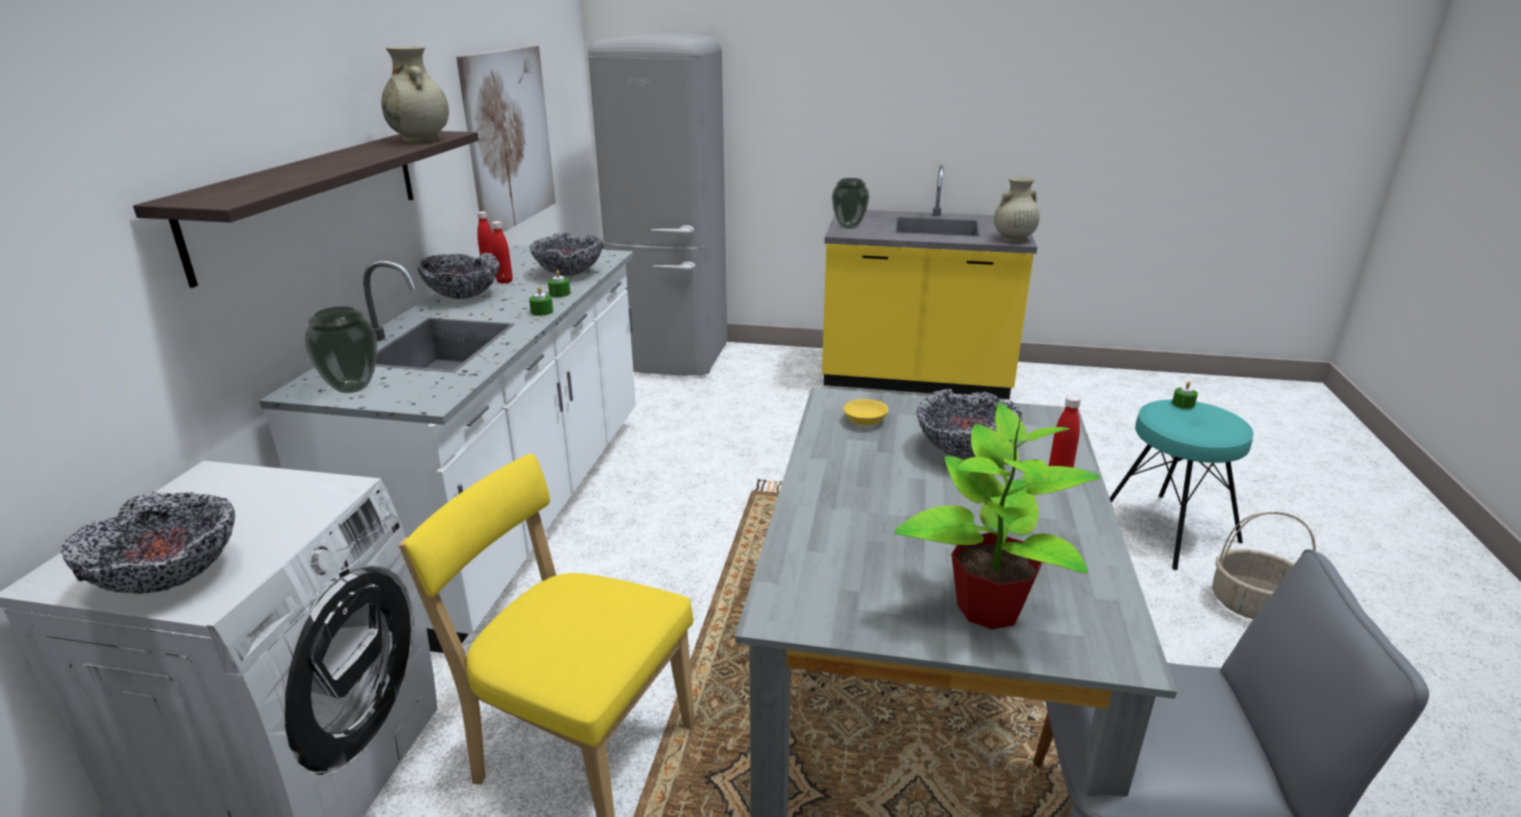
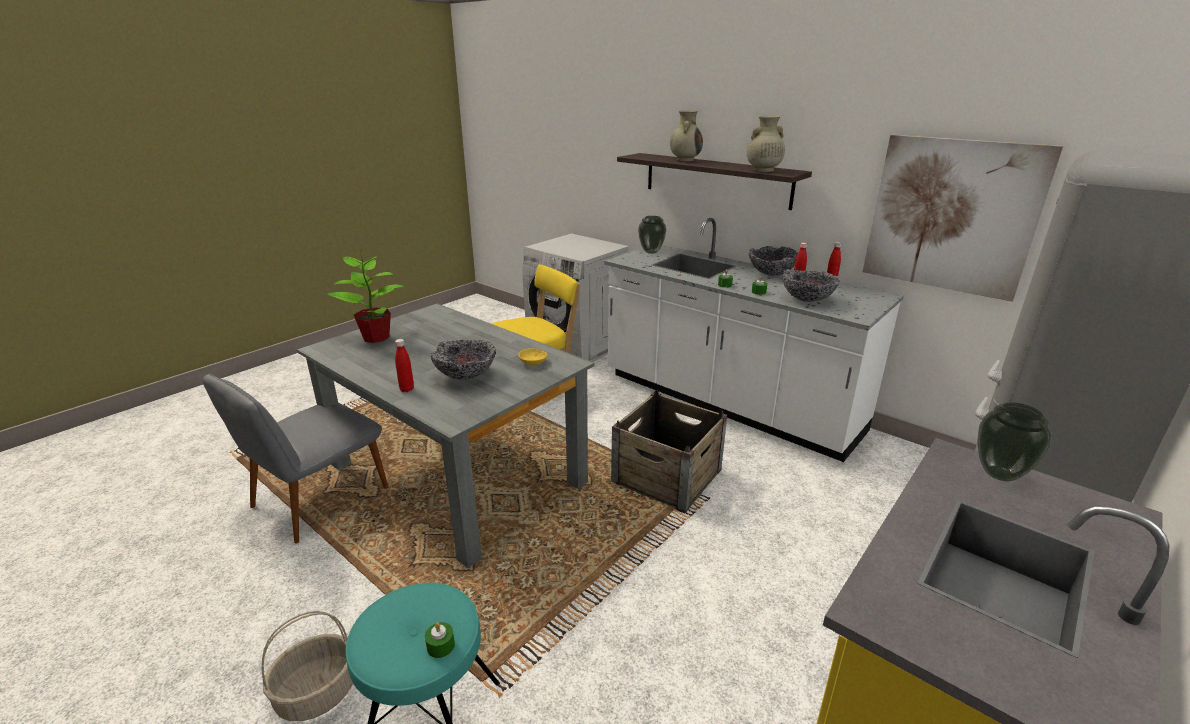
camera: 120 degrees right, 0 degrees up
bowl [61,492,235,594] -> none
beige vase [994,176,1040,243] -> beige vase moved to [670,111,703,162]
none -> crate [611,390,727,513]

